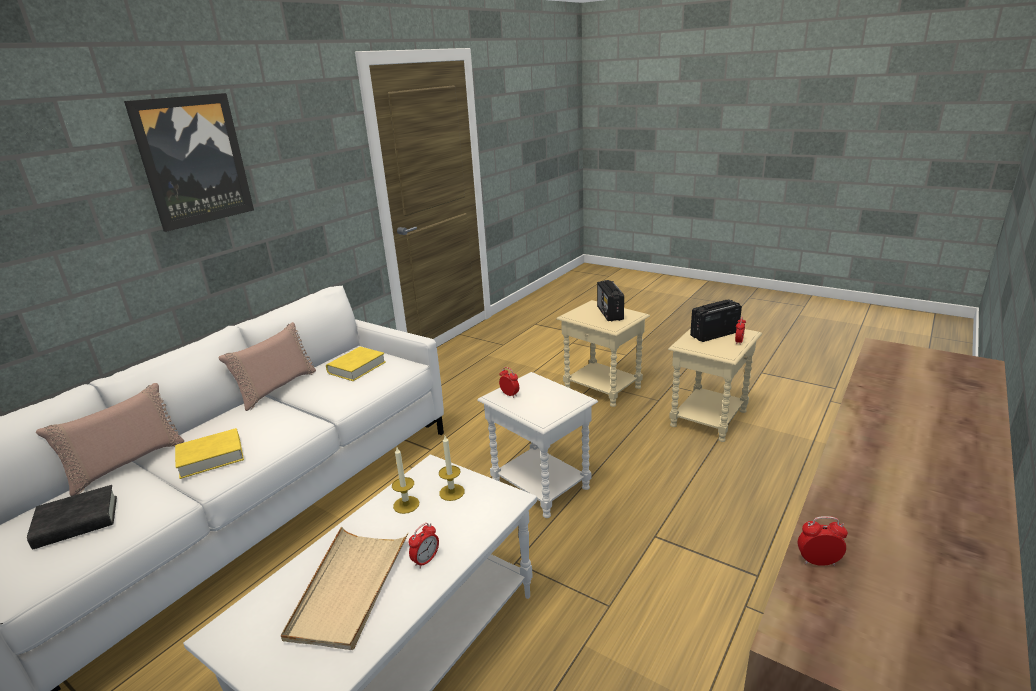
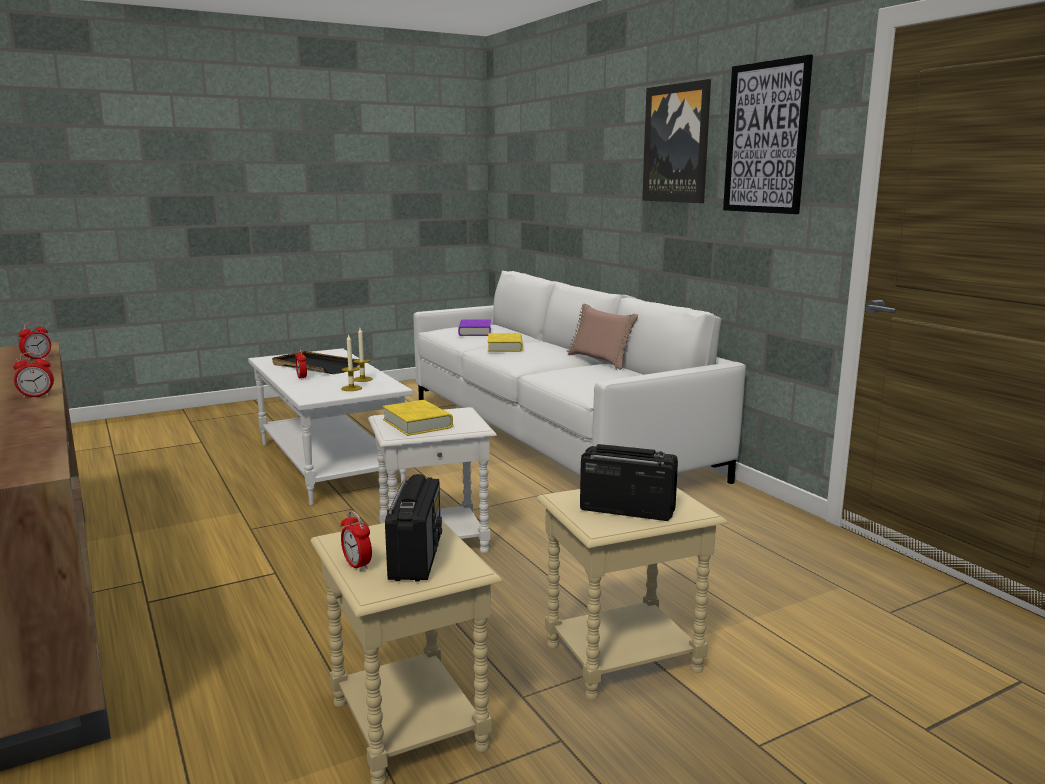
camera: 115 degrees right, 10 degrees down
black book [27,485,117,549] -> purple book [458,319,491,336]
beige pillow [36,383,184,496] -> none
beige tray [281,527,408,650] -> black tray [272,351,359,374]
yellow book [326,347,386,381] -> yellow book moved to [382,400,453,436]
alarm clock [499,367,519,398] -> alarm clock moved to [13,352,54,398]
none -> picture [723,54,813,214]

